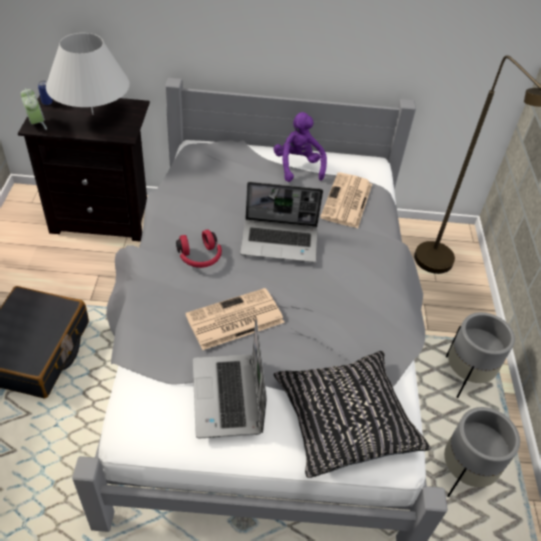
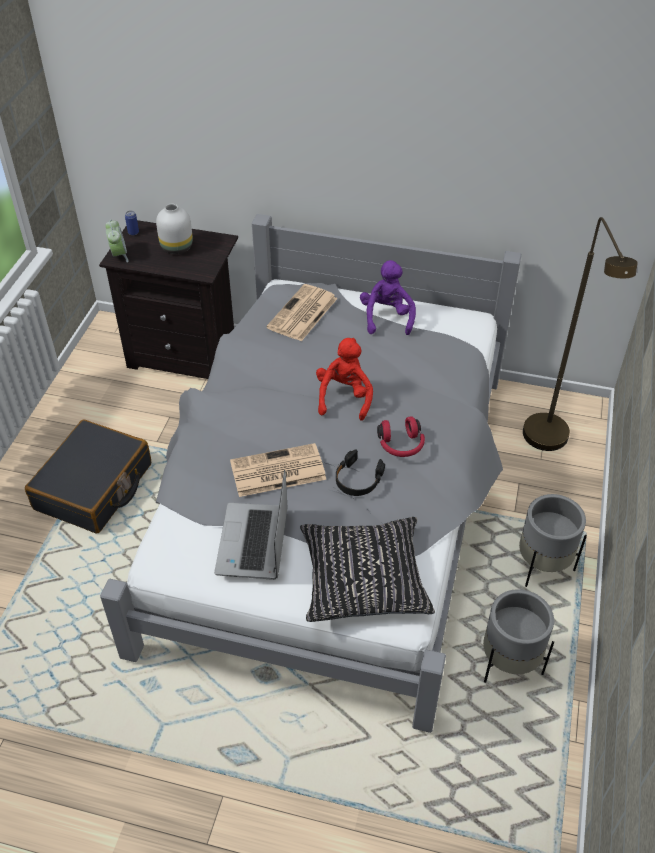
camera: 15 degrees right, 0 degrees up
white table lamp [46,33,130,115] -> white vase [156,204,193,254]
red headphones [176,230,222,268] -> red headphones moved to [377,416,425,457]
laptop [240,182,323,262] -> red plush toy [316,338,373,421]
newspaper [320,173,372,228] -> newspaper moved to [267,284,338,342]
none -> black headphones [336,449,385,496]

